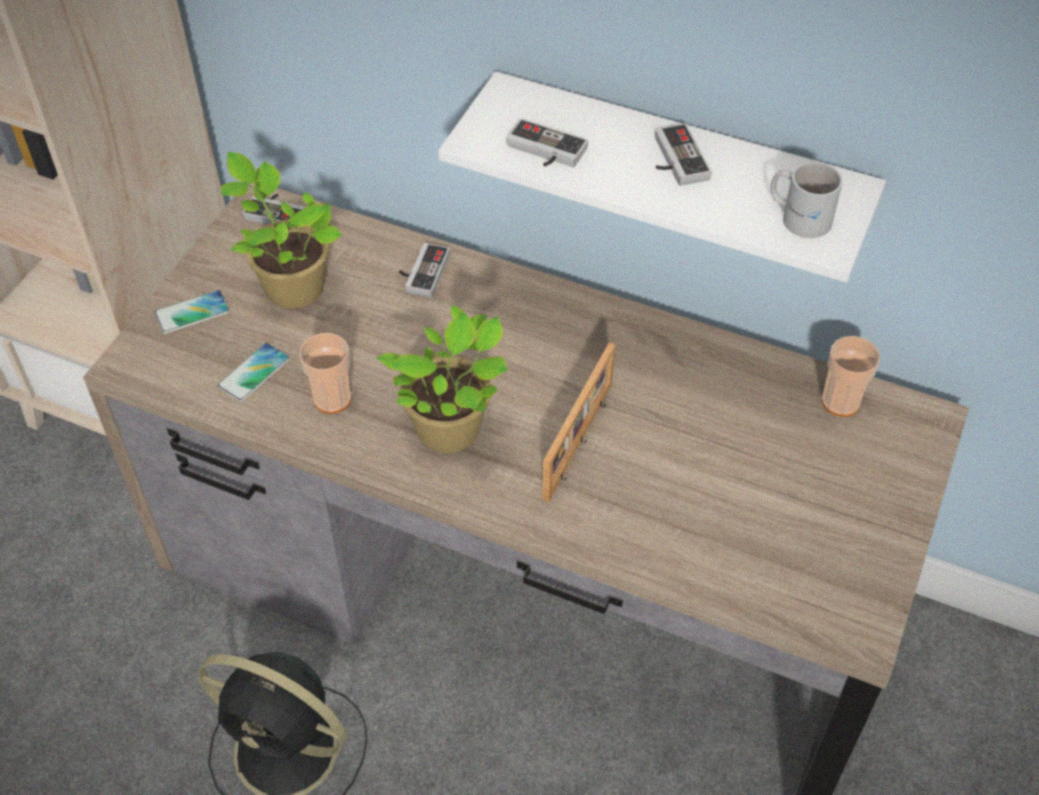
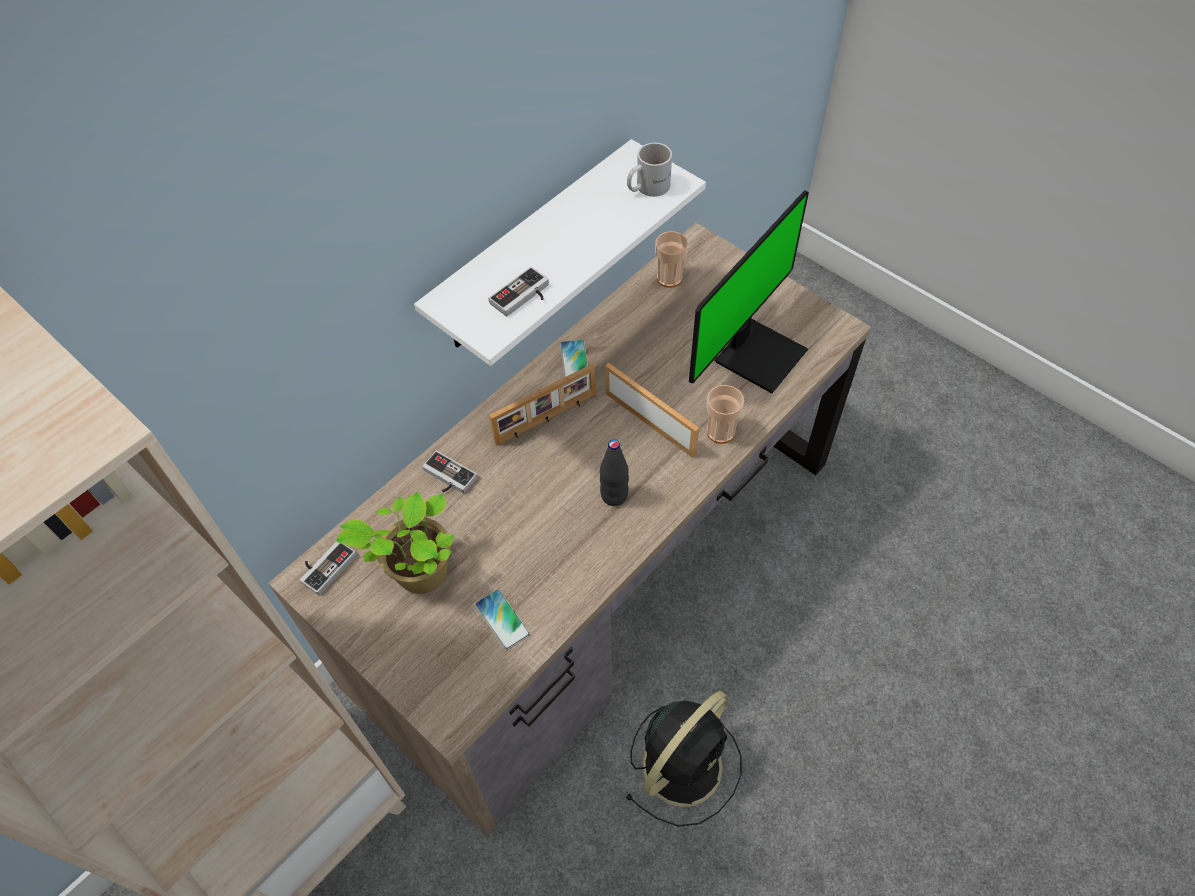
camera: 70 degrees left, 5 degrees up
phone [154,290,230,334] -> phone moved to [560,340,588,378]
cup [299,333,351,414] -> cup moved to [706,385,744,444]
potted plant [376,305,507,453] -> black bottle [600,439,629,506]
game controller [655,123,712,186] -> none
none -> picture frame [489,364,596,446]
none -> monitor [689,190,809,393]

